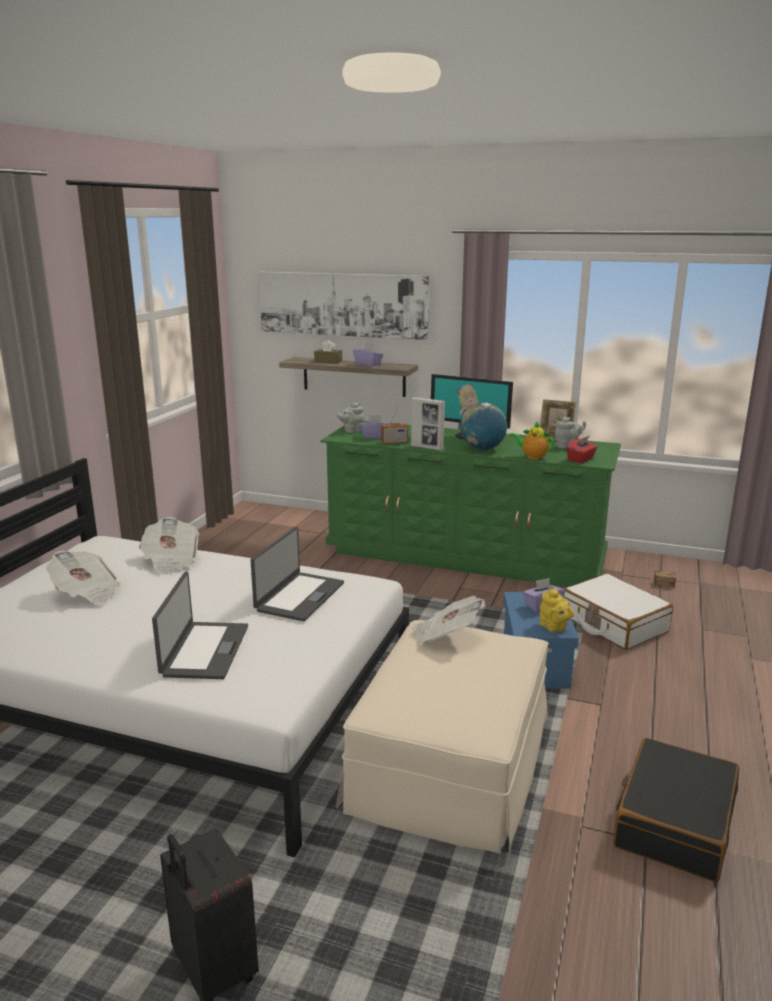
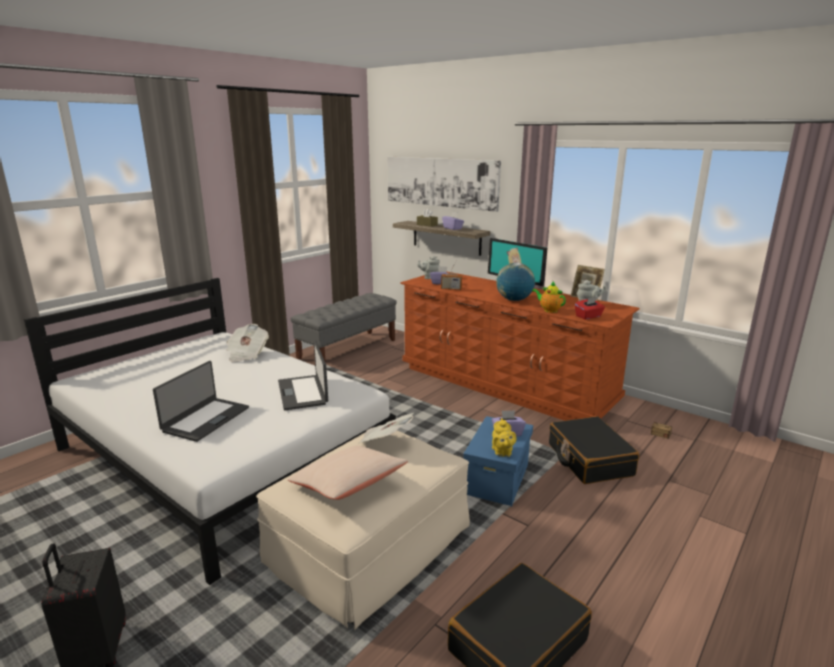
camera: 20 degrees right, 0 degrees up
newspaper [46,551,121,604] -> none
laptop [250,527,344,621] -> laptop turned 120 degrees clockwise [278,340,328,410]
green dresser [320,421,621,587] -> brown dresser [400,272,640,421]
picture frame [411,397,445,451] -> none
white suitcase [564,573,673,650] -> black suitcase [549,416,639,484]
none -> beige pillow [288,446,408,500]
none -> grey bench [291,293,397,363]

